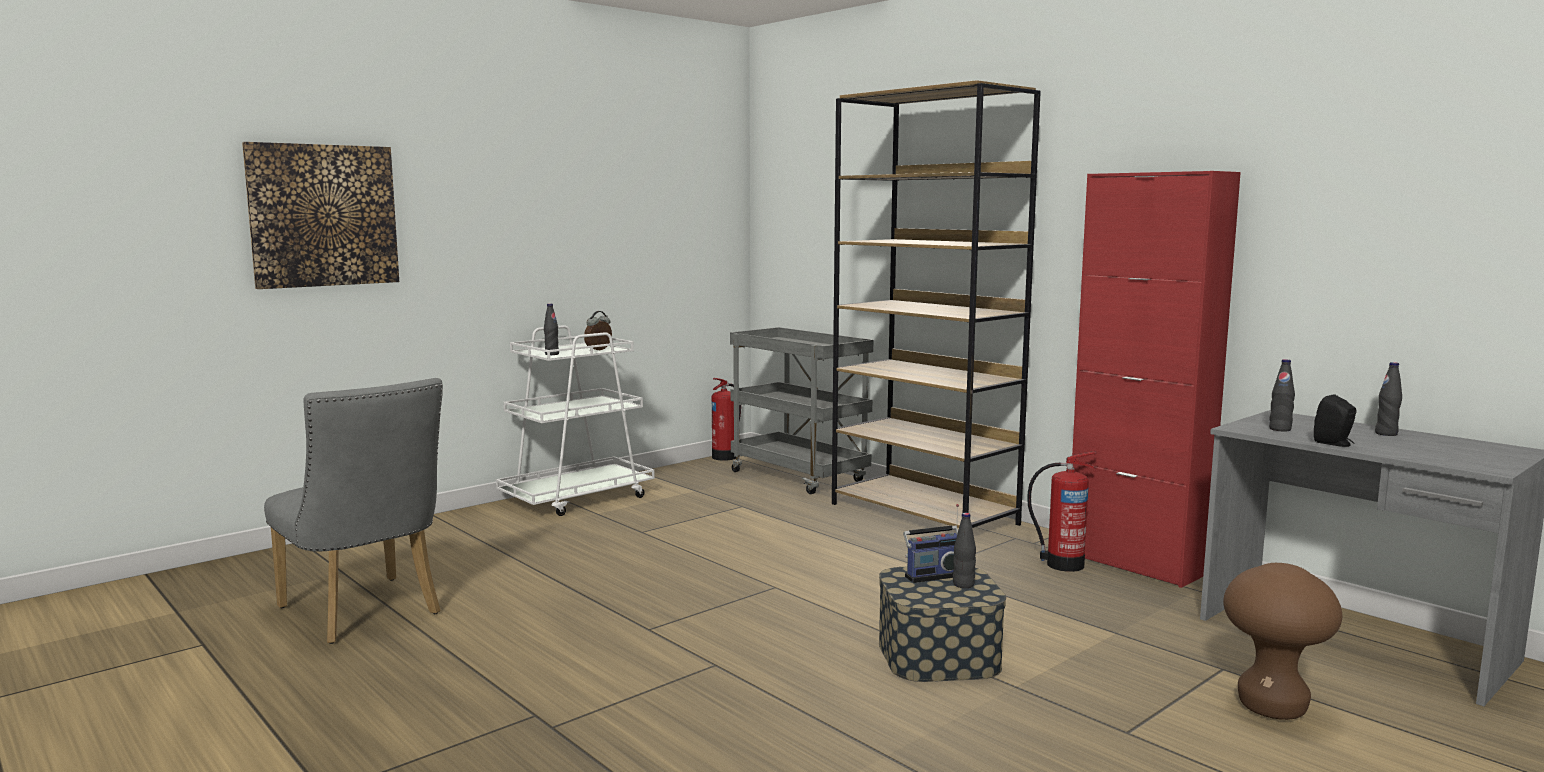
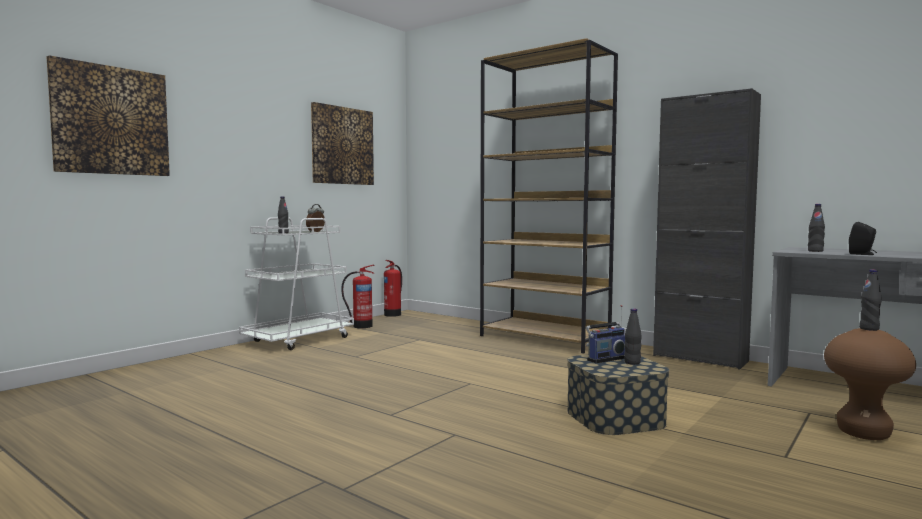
camera: 10 degrees left, 5 degrees down
grey chair [264,378,443,644] -> none
grey cart [730,327,873,494] -> none
fire extinguisher [1027,451,1096,572] -> fire extinguisher moved to [341,265,374,328]
red cabinet [1072,171,1241,588] -> black cabinet [653,88,761,370]
black bottle [1375,362,1402,436] -> black bottle moved to [859,270,882,331]
none -> picture [311,102,374,185]

